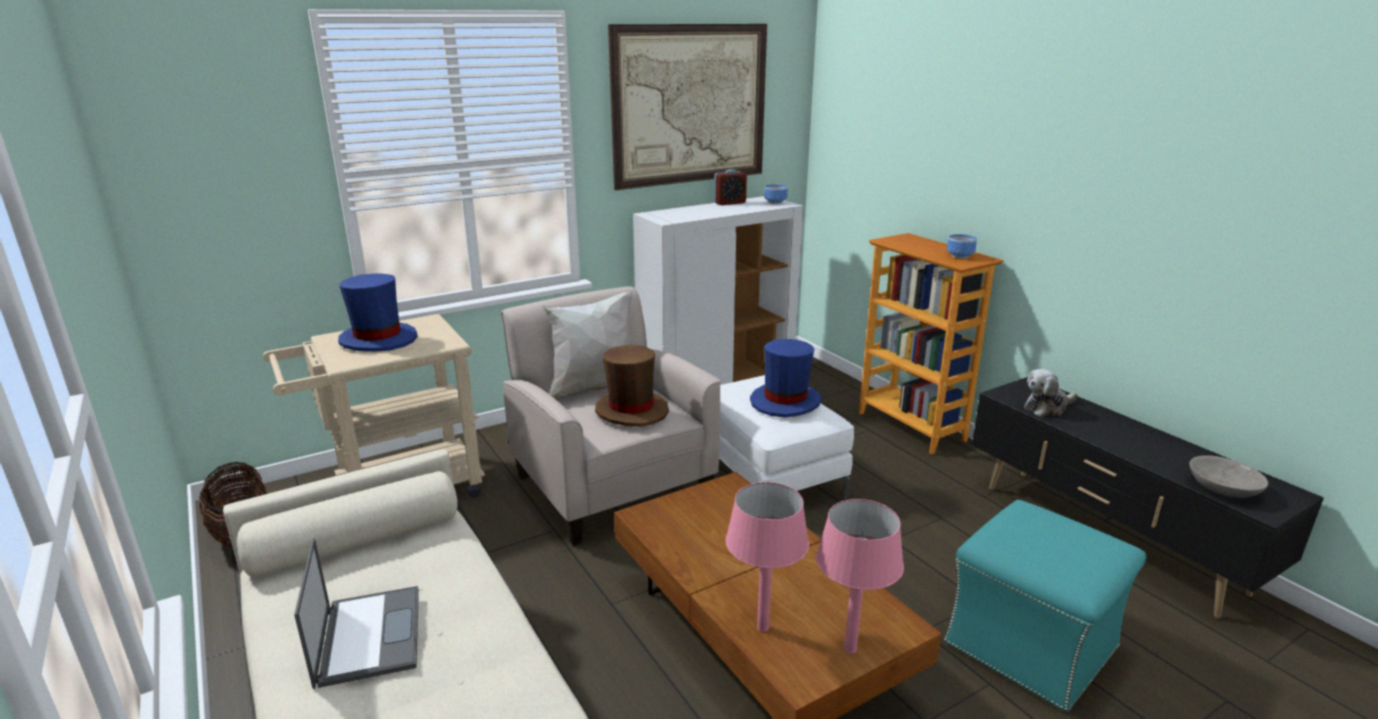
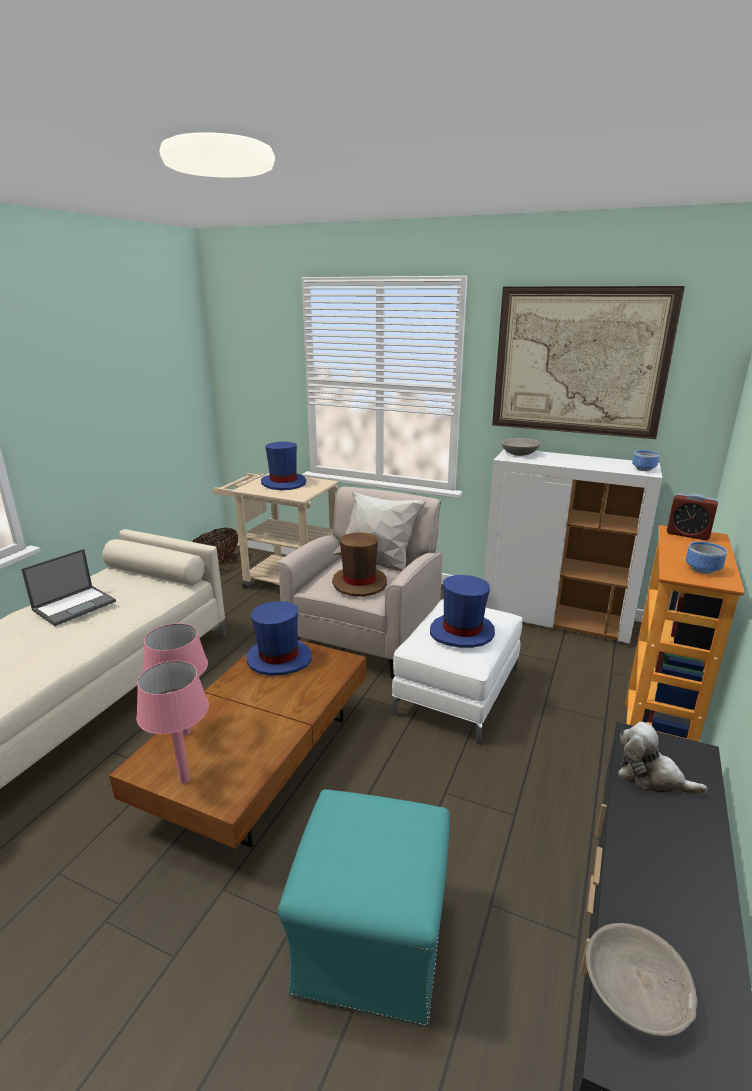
camera: 55 degrees right, 0 degrees up
alarm clock [714,169,747,205] -> alarm clock moved to [667,493,718,540]
none -> blue hat [247,601,312,676]
none -> grey bowl [501,438,541,456]

